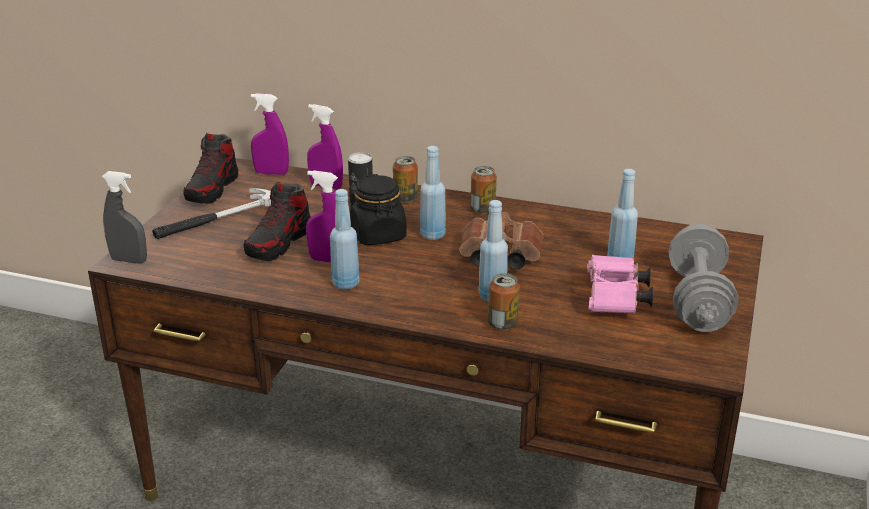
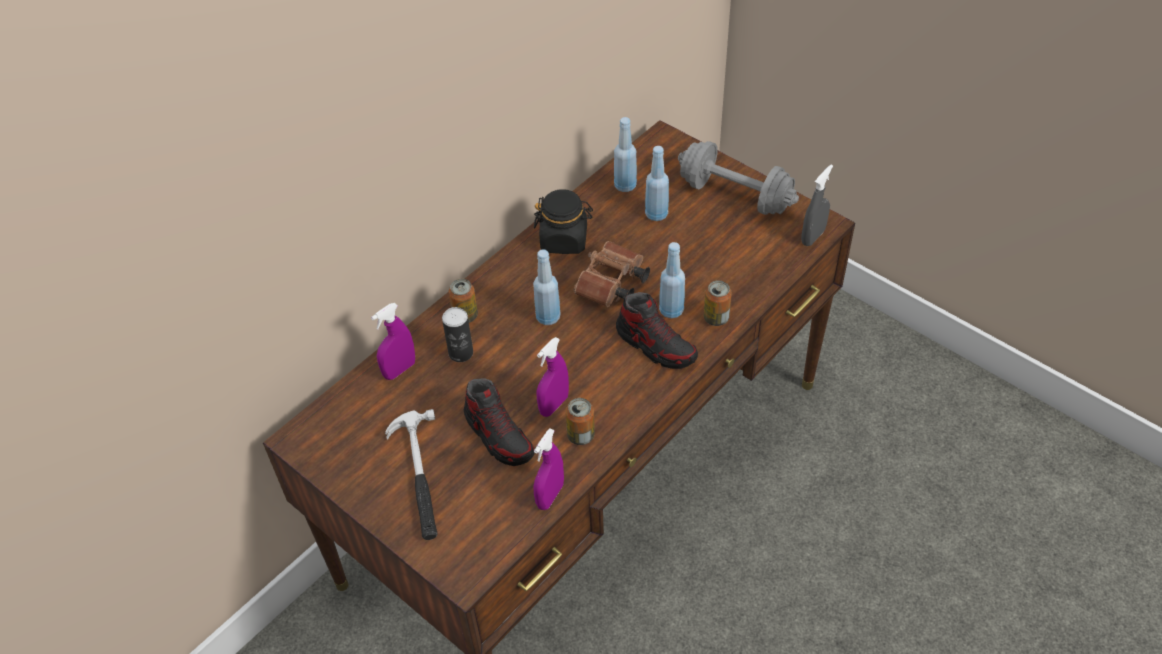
camera: 65 degrees left, 20 degrees up
grey spray bottle [102,171,147,264] -> grey spray bottle moved to [801,164,833,246]
shoe [183,133,238,204] -> shoe moved to [616,292,698,369]
purple spray bottle [251,93,289,175] -> purple spray bottle moved to [533,428,564,510]
blue bottle [330,189,359,289] -> blue bottle moved to [614,117,637,192]
black jar [350,174,407,245] -> black jar moved to [534,189,593,254]
can [470,166,497,214] -> can moved to [566,398,595,445]
pink binoculars [587,254,653,314] -> none

